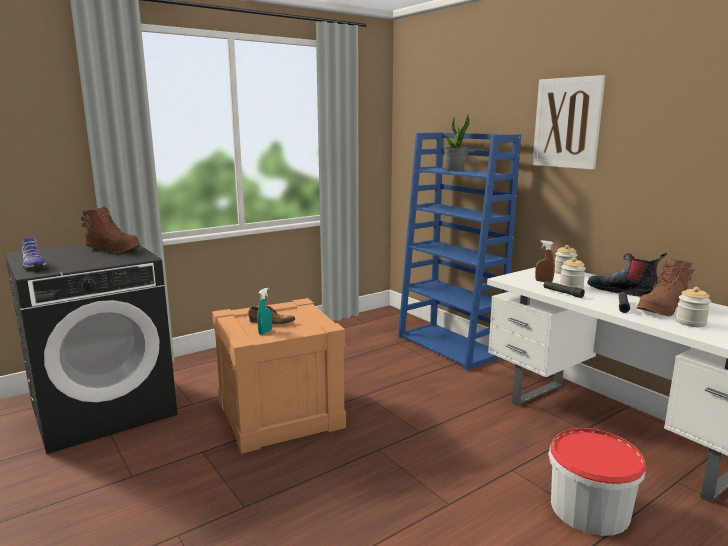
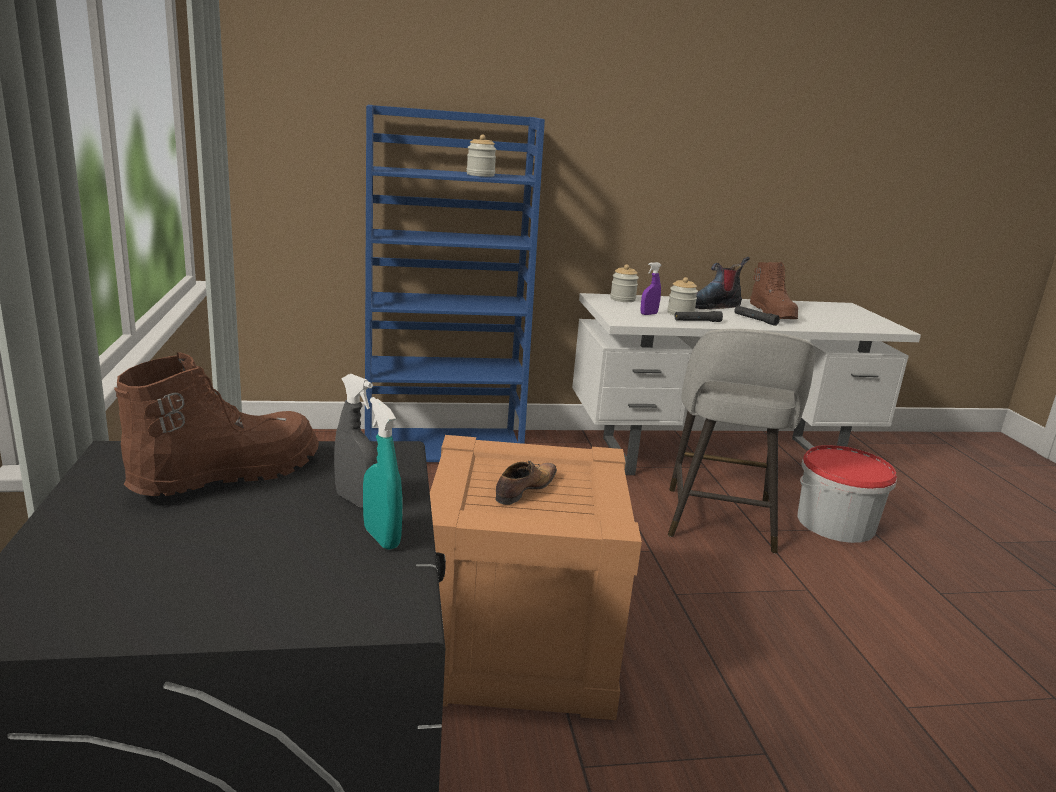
camera: 65 degrees left, 5 degrees up
shoe [22,237,47,271] -> none
turquoise spray bottle [257,288,272,335] -> turquoise spray bottle moved to [363,397,402,550]
potted plant [443,114,470,171] -> none
picture [532,75,605,170] -> none
brown spray bottle [535,240,555,282] -> purple spray bottle [640,262,661,315]
jar [675,287,711,327] -> jar moved to [467,134,497,177]
none -> grey spray bottle [334,374,377,507]
none -> grey stool [668,329,815,554]

